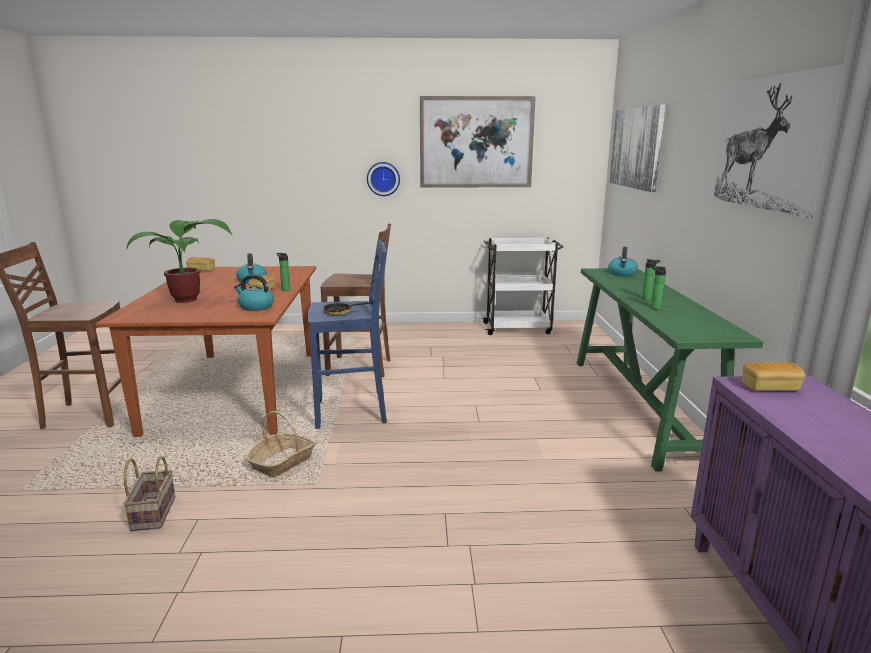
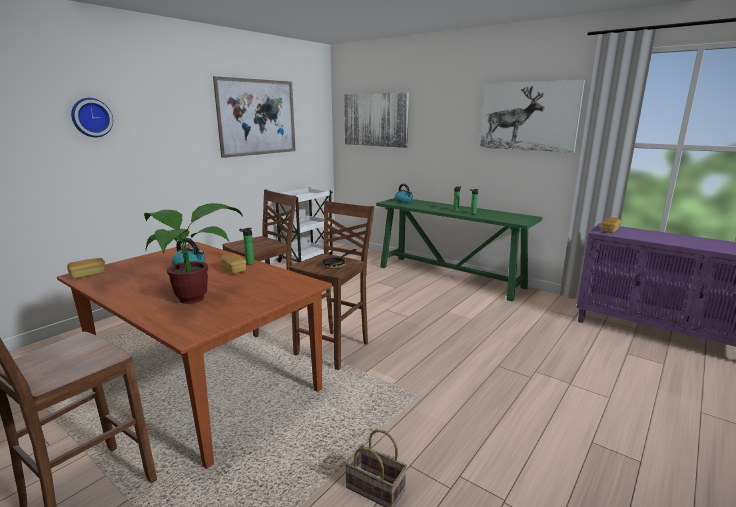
camera: 50 degrees left, 0 degrees up
kettle [234,274,274,311] -> none
basket [246,411,316,477] -> none
blue stool [308,240,387,429] -> brown stool [289,200,375,370]
wall clock [367,162,400,196] -> wall clock moved to [71,98,113,137]

